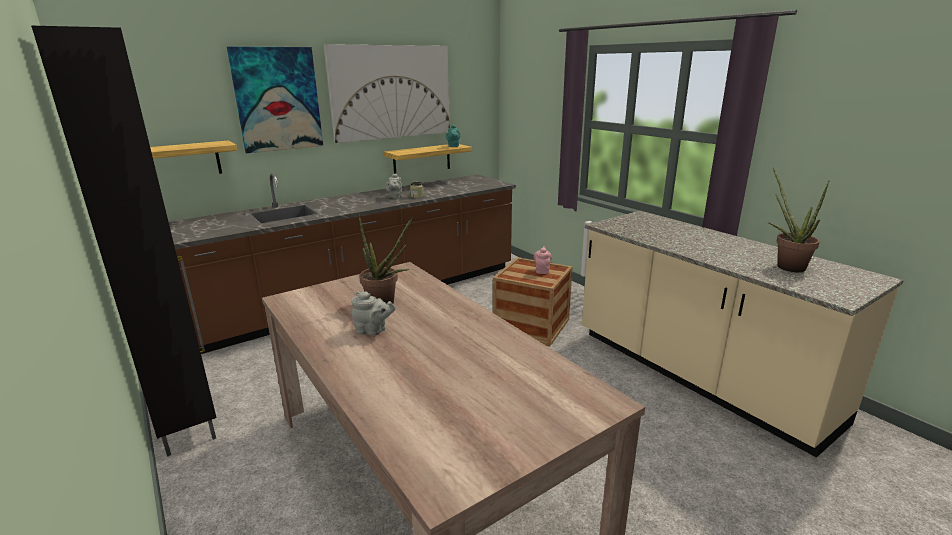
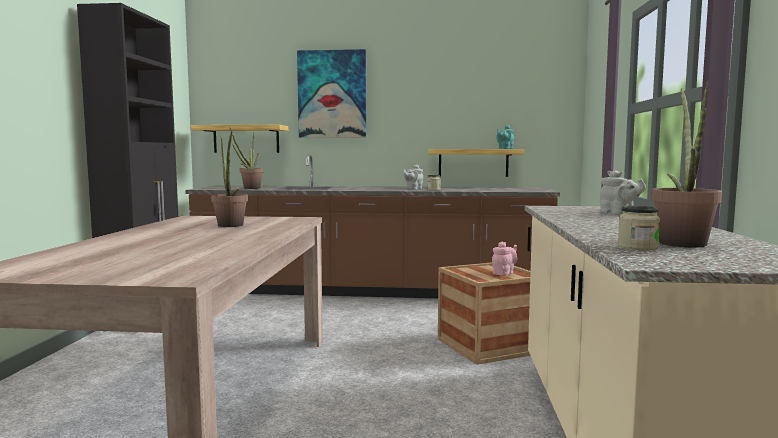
camera: 40 degrees right, 15 degrees down
picture [324,44,450,143] -> none
grey teapot [351,291,396,335] -> grey teapot moved to [600,170,646,214]
none -> potted plant [230,128,264,189]
none -> jar [618,206,660,250]

